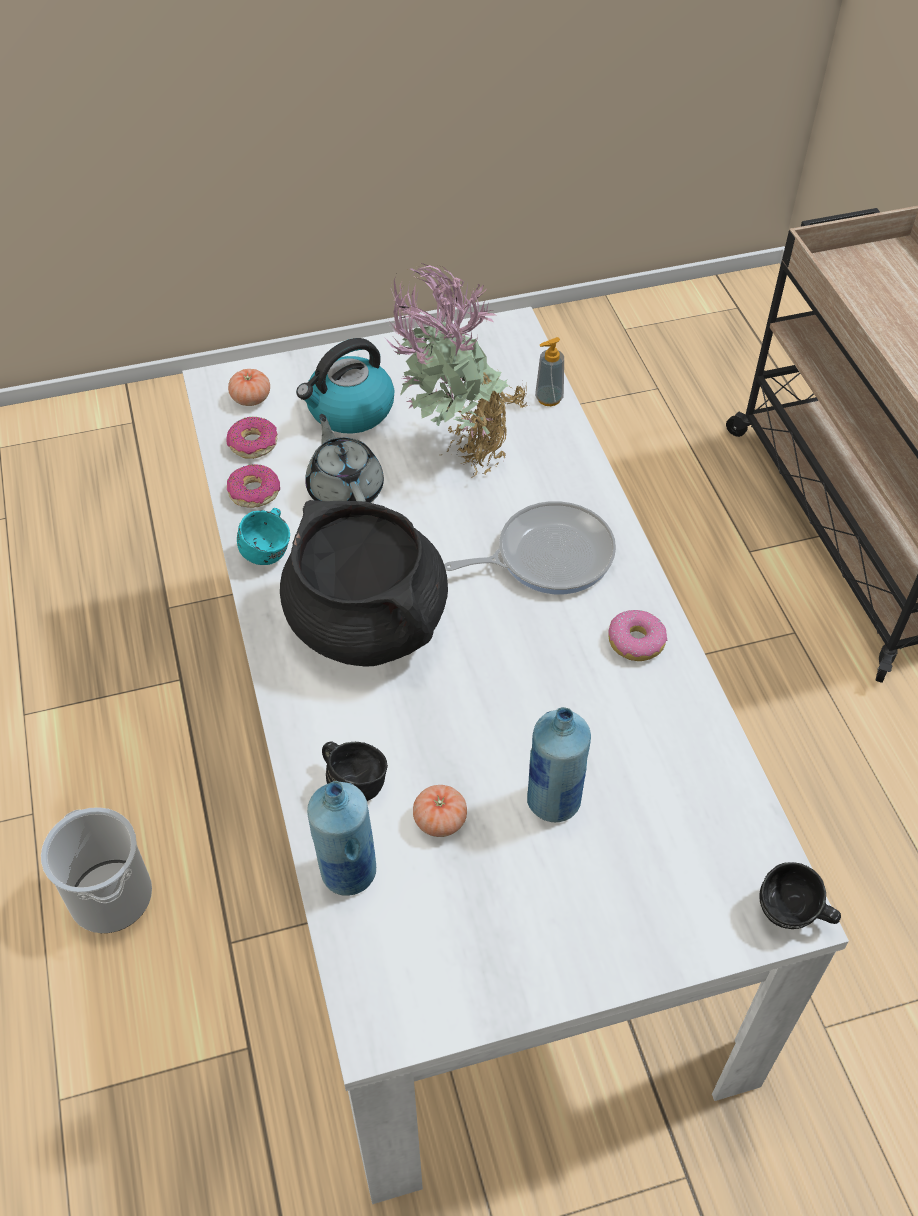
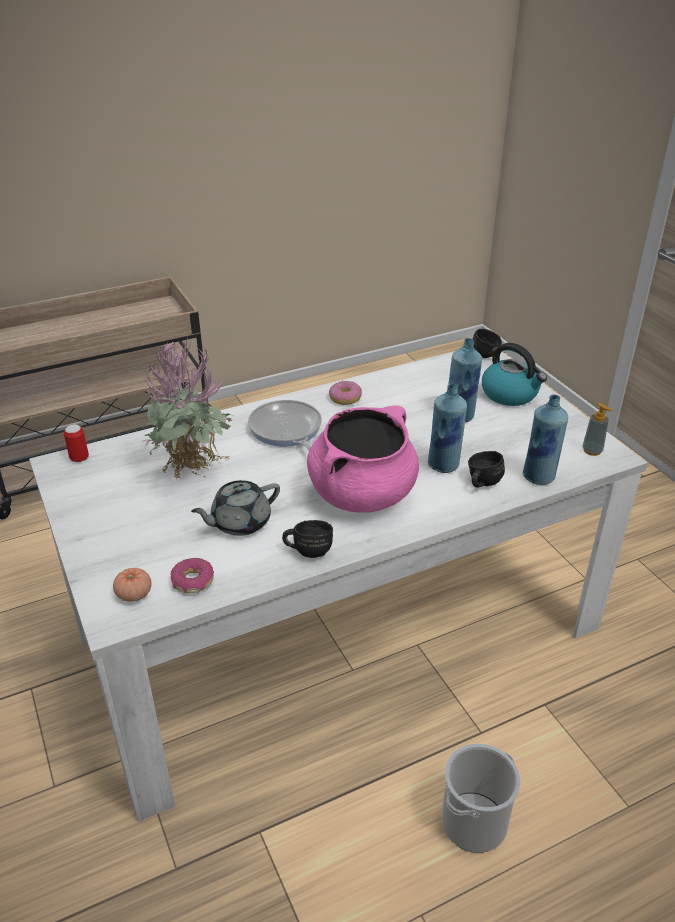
camera: 100 degrees left, 15 degrees down
donut [227,464,280,508] -> none
turquoise mug [237,508,290,565] -> black mug [282,520,333,558]
black cooking pot [280,500,448,666] -> pink cooking pot [307,406,419,513]
kettle [296,338,394,433] -> kettle moved to [482,343,547,406]
tomato [413,785,467,837] -> none
soap dispenser [535,337,564,406] -> soap dispenser moved to [582,403,612,456]
none -> can [64,424,89,462]
none -> blue bottle [428,383,467,473]

